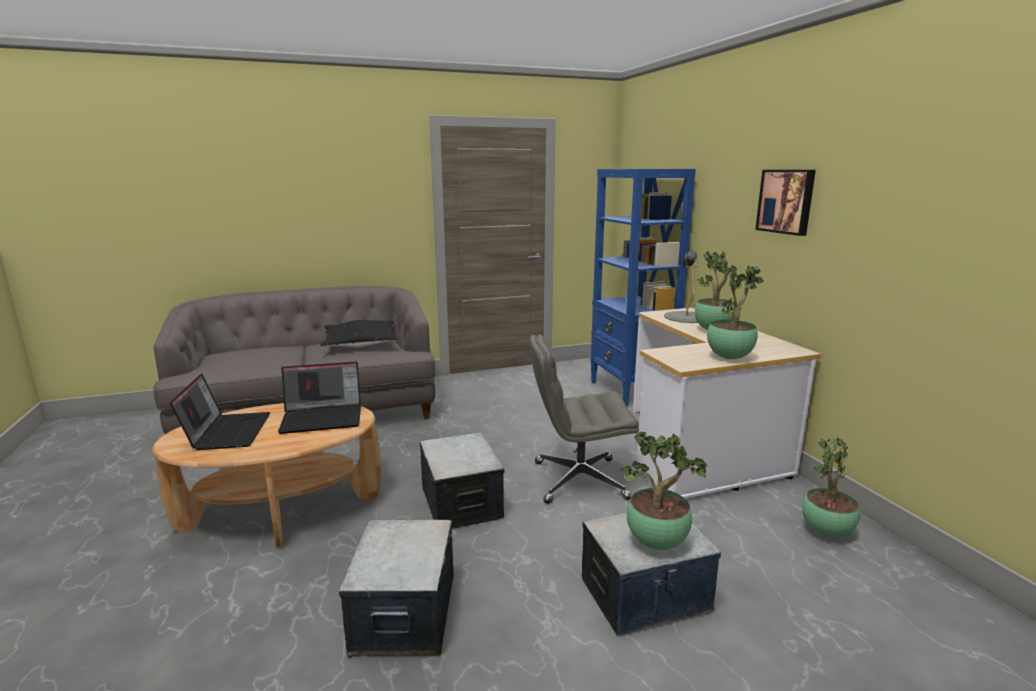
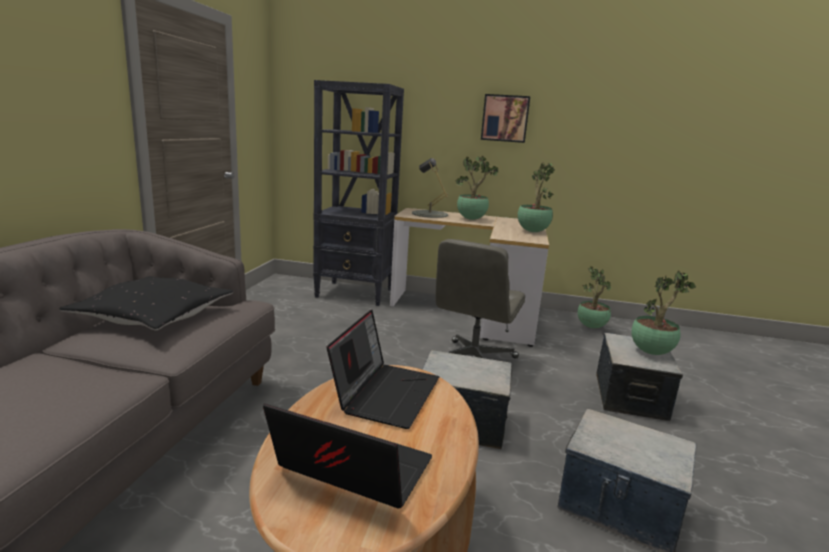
camera: 60 degrees left, 0 degrees up
blue bookcase [590,169,696,407] -> black bookcase [313,80,404,306]

